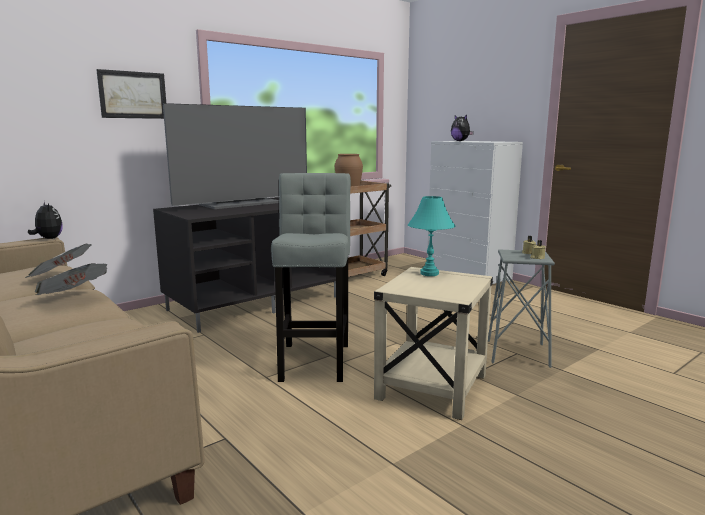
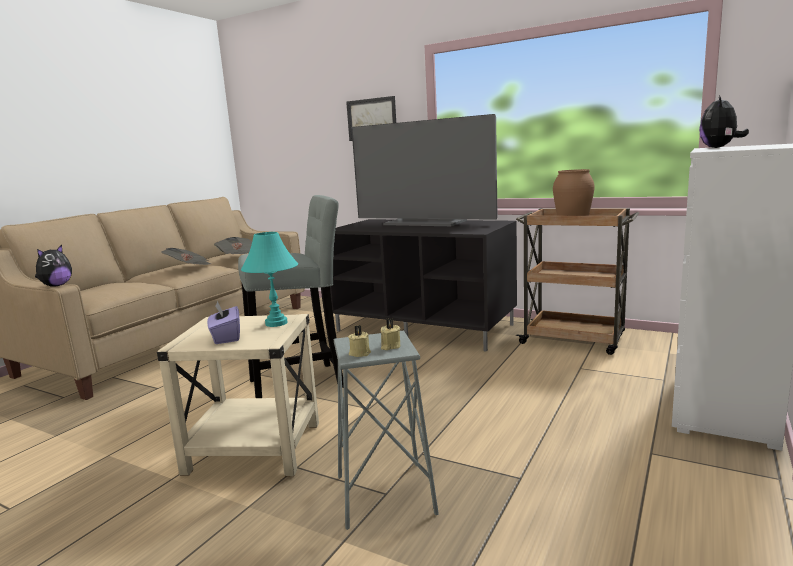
camera: 70 degrees right, 0 degrees up
plush toy [28,201,63,239] -> plush toy moved to [35,245,72,287]
none -> purple tissue box [207,301,240,344]

